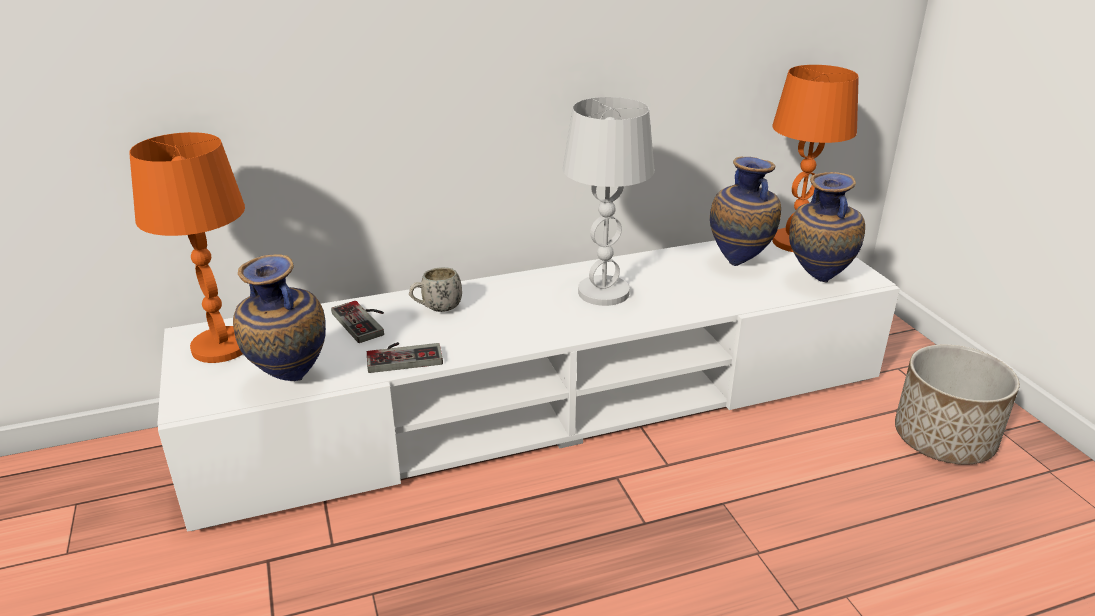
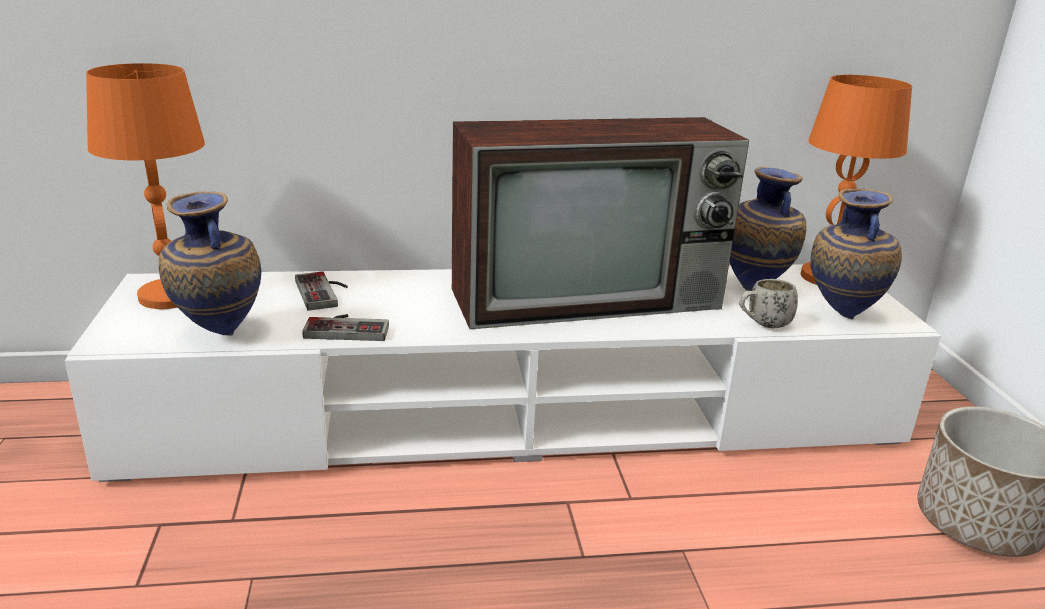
camera: 10 degrees right, 5 degrees down
white mug [409,267,462,312] -> white mug moved to [739,279,798,328]
white table lamp [563,97,655,306] -> television [452,117,749,329]

